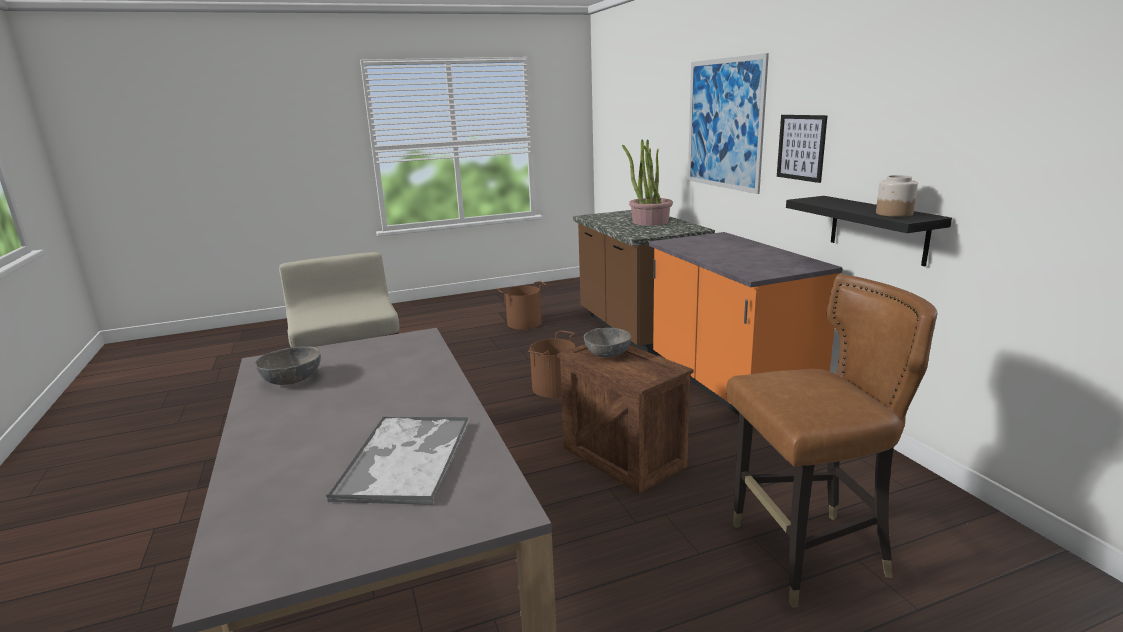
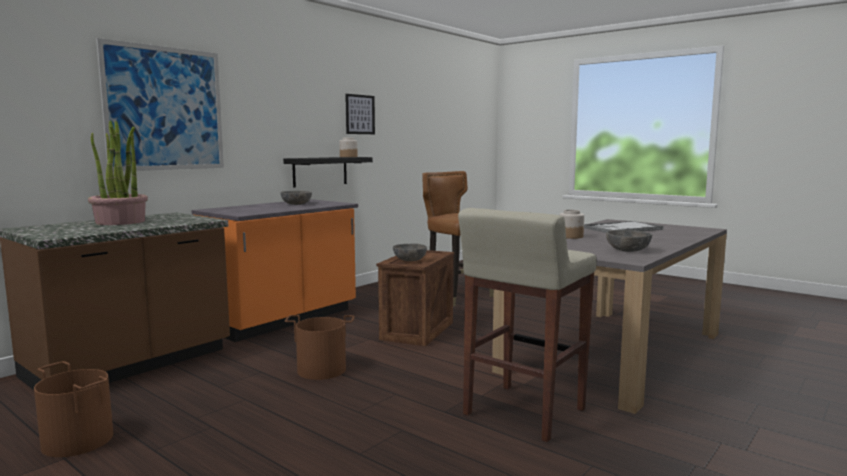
camera: 120 degrees left, 10 degrees down
picture [777,115,828,183] -> picture moved to [345,94,375,134]
none -> grey bowl [280,190,312,205]
none -> jar [559,210,584,239]

